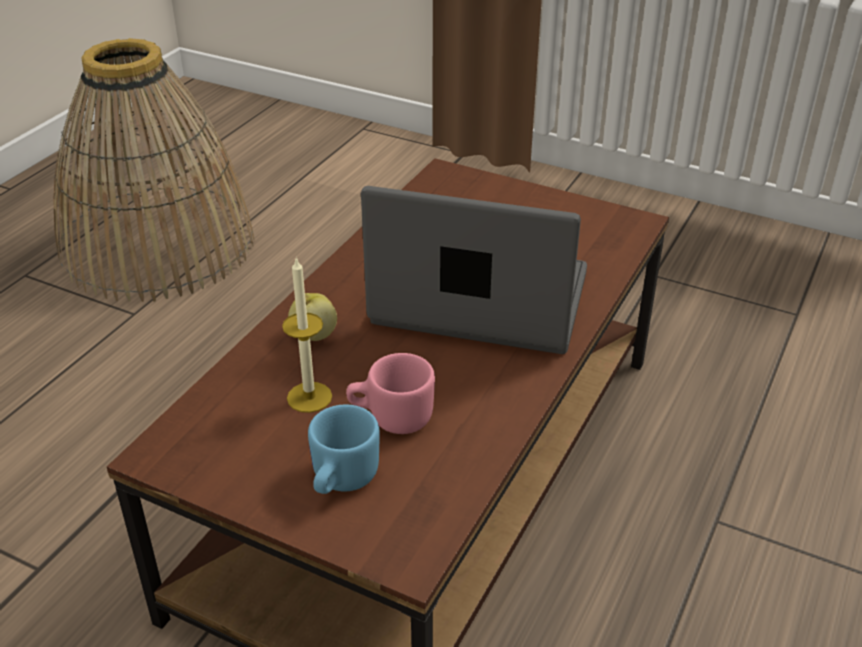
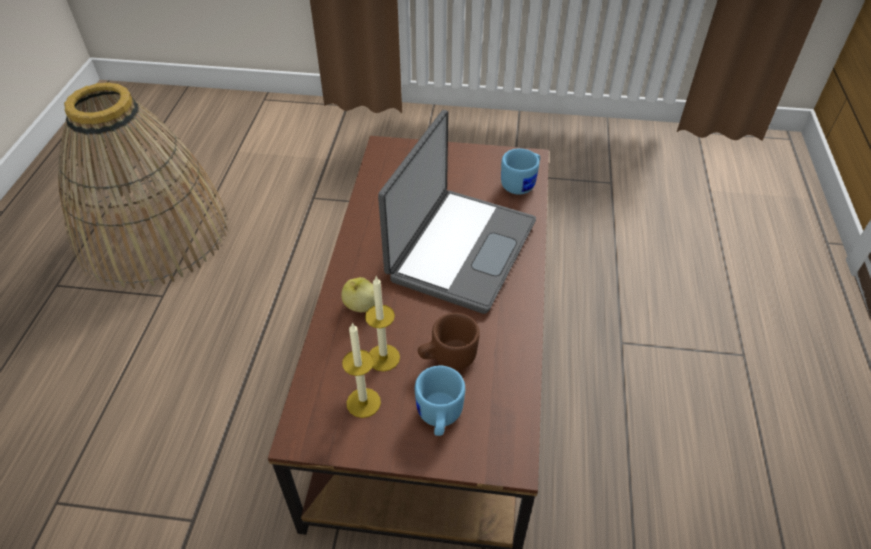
camera: 20 degrees left, 10 degrees up
pink mug [346,353,435,434] -> brown mug [418,313,480,370]
laptop [361,186,587,354] -> laptop turned 120 degrees clockwise [378,110,536,314]
none -> candle [342,323,381,418]
none -> blue mug [501,148,540,194]

